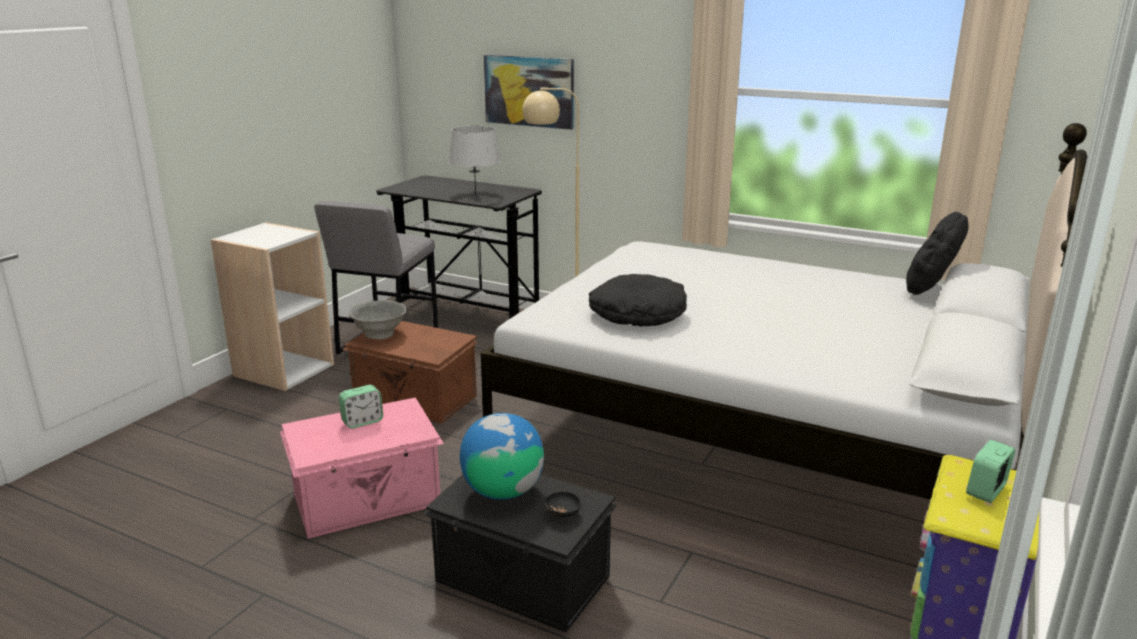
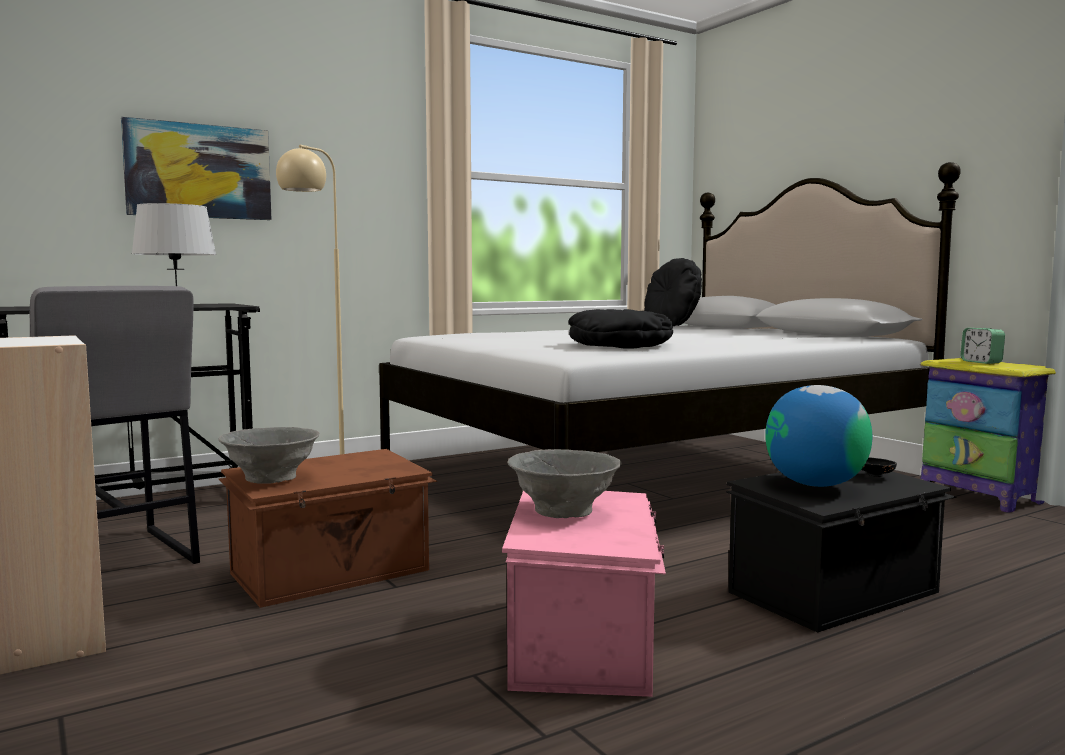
camera: 60 degrees left, 15 degrees down
alarm clock [339,385,383,429] -> grey bowl [507,449,622,518]

